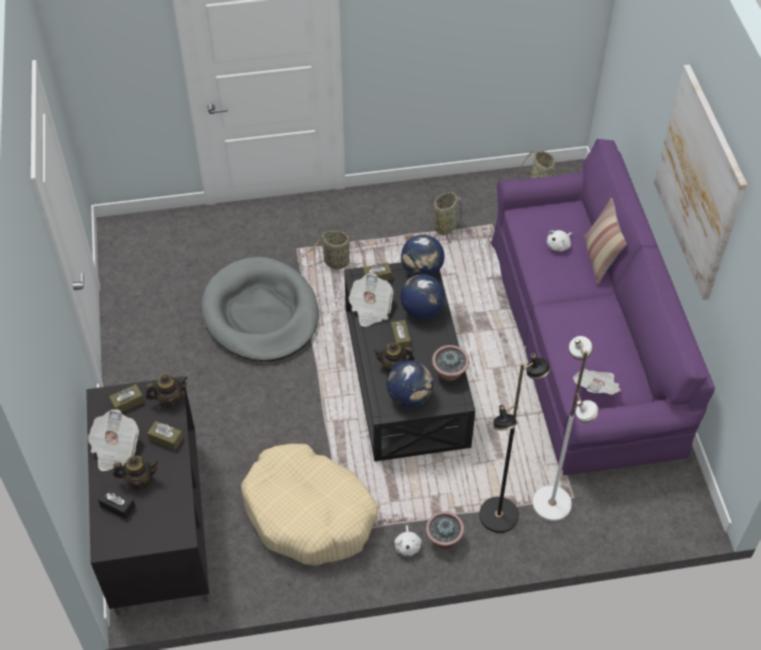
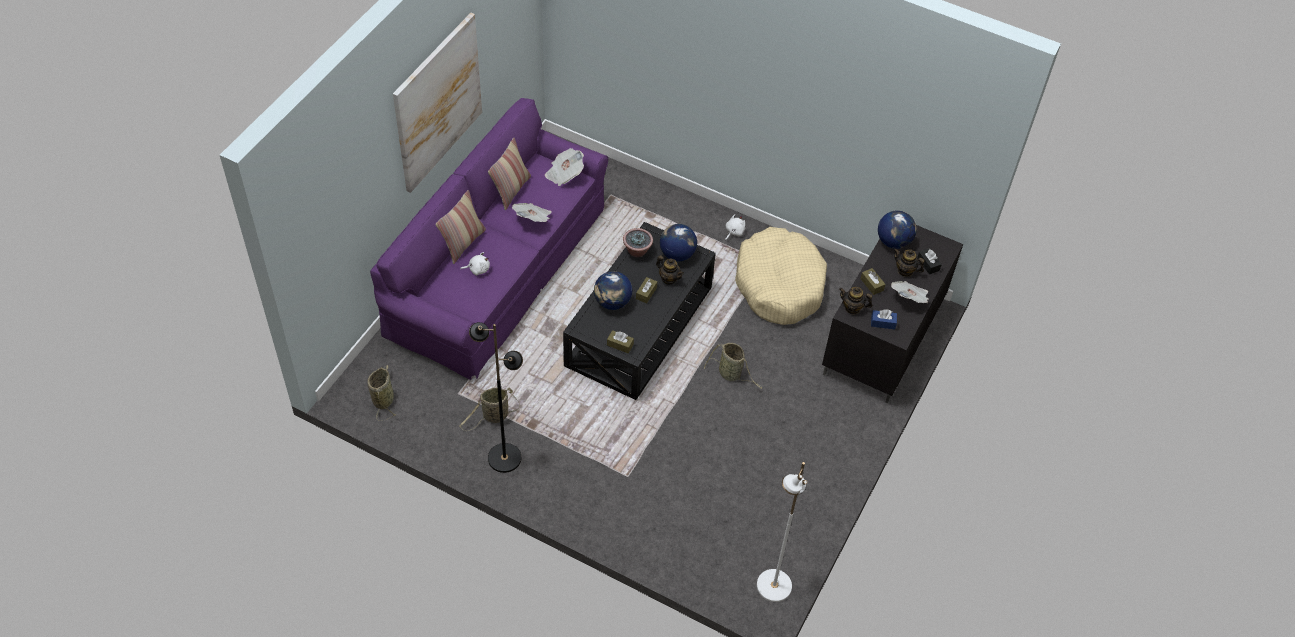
camera: 145 degrees left, 0 degrees up
brown tissue box [109,384,144,413] -> blue tissue box [871,309,897,330]
grey dog bed [201,257,319,362] -> none
basket [297,231,364,269] -> basket moved to [704,343,762,389]
newspaper [348,273,394,327] -> newspaper moved to [512,203,552,222]
globe [401,235,445,276] -> globe moved to [878,210,917,249]
potted plant [426,511,464,549] -> none
black floor lamp [479,353,551,533] -> black floor lamp moved to [469,322,523,473]
white floor lamp [533,336,599,521] -> white floor lamp moved to [757,462,807,602]
none -> pillow [488,138,531,210]

